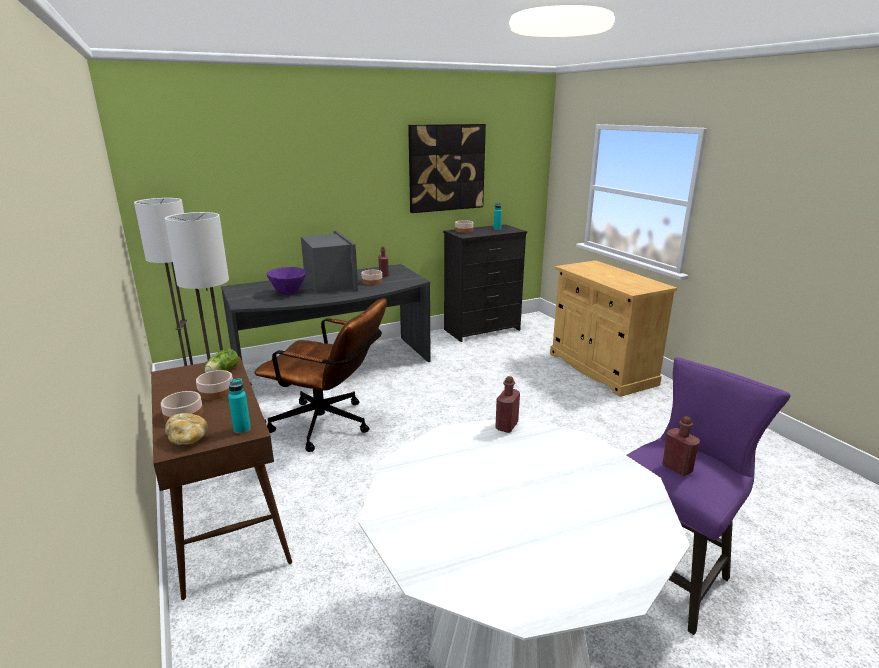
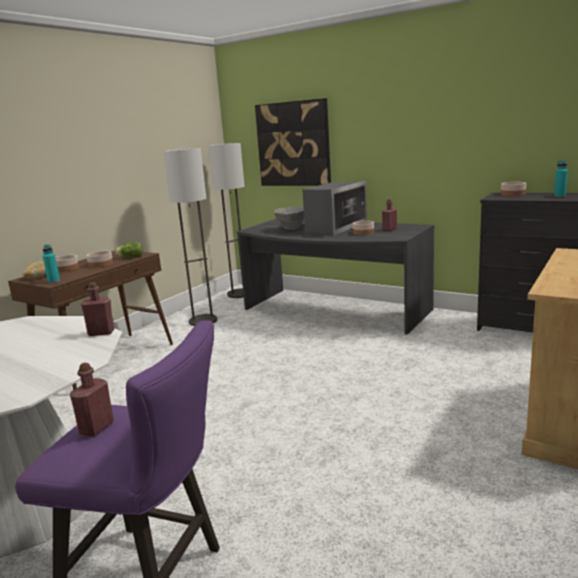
camera: 60 degrees right, 5 degrees down
brown office chair [254,298,387,452] -> none
purple bowl [266,267,306,295] -> grey bowl [274,207,304,230]
picture [408,124,486,213] -> picture moved to [255,98,331,186]

